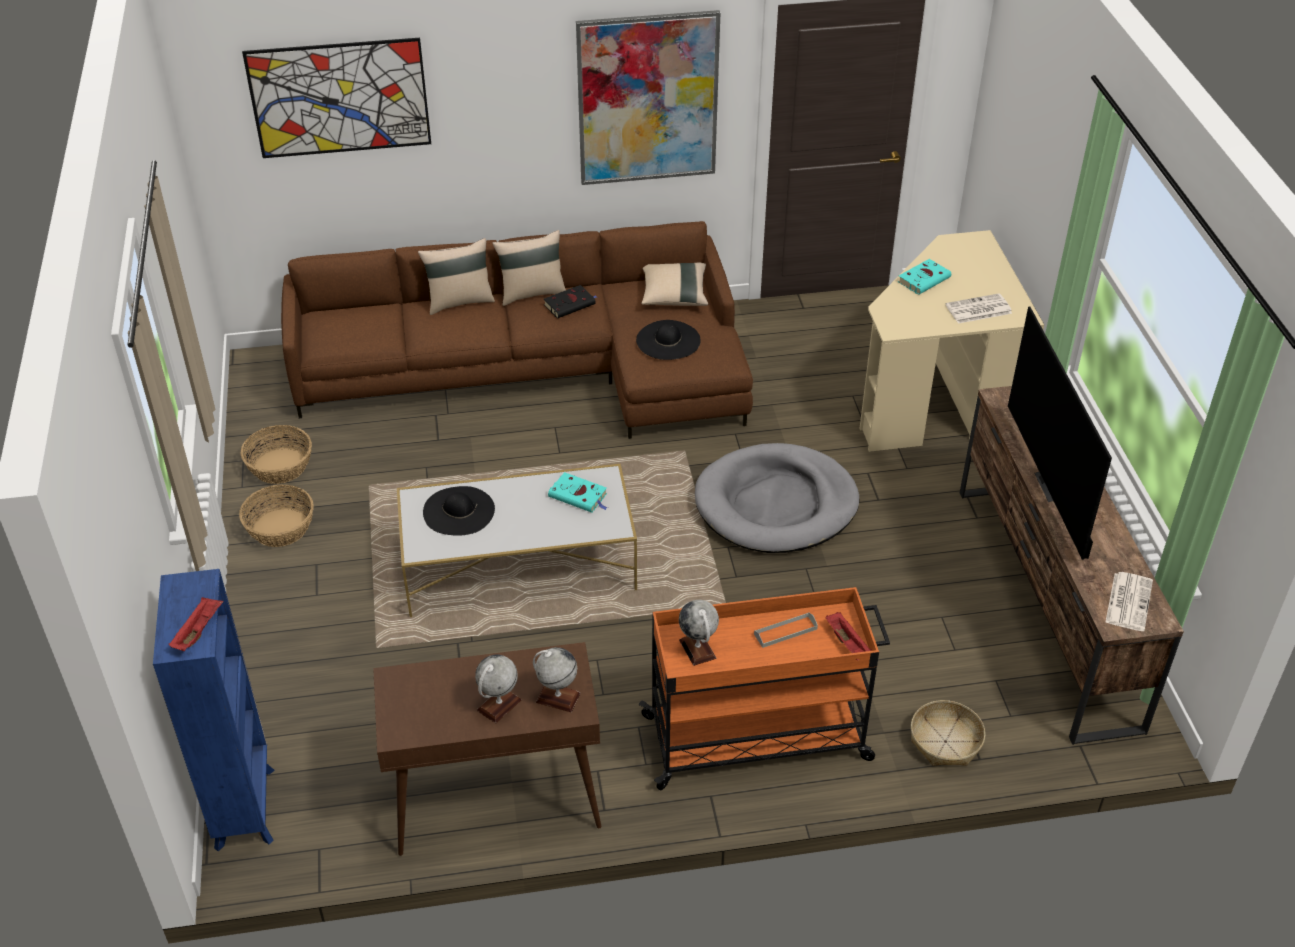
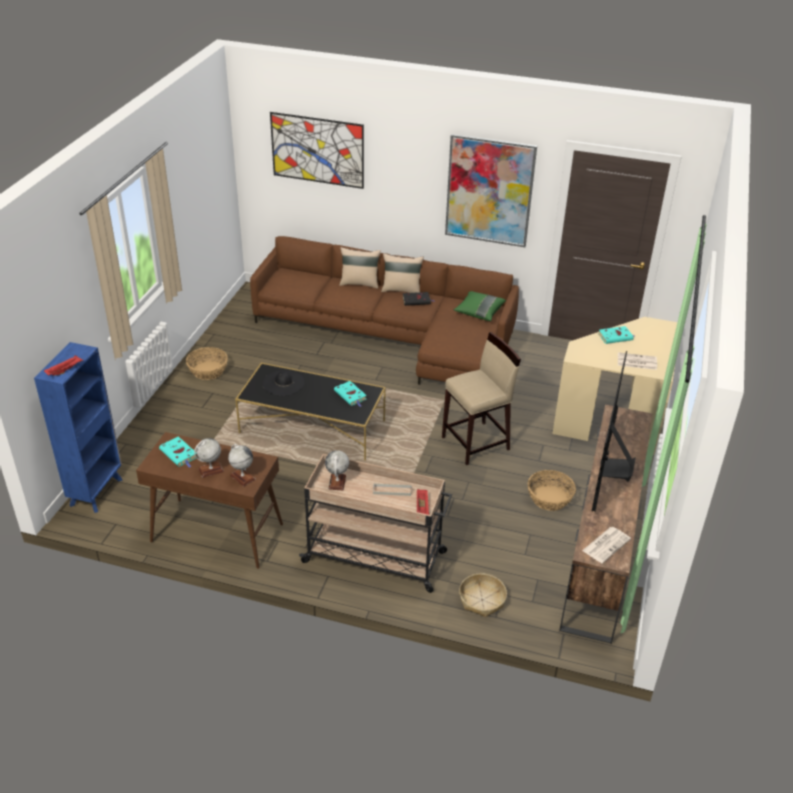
camera: 25 degrees right, 5 degrees down
basket [241,425,312,484] -> basket moved to [528,470,576,511]
white coffee table [397,464,637,617] -> black coffee table [235,363,386,460]
black hat [636,320,701,360] -> none
orange cart [639,587,890,790] -> beige cart [299,454,452,593]
beige pillow [642,262,708,306] -> green pillow [454,291,506,321]
grey dog bed [695,443,859,553] -> beige stool [442,332,521,465]
none -> turquoise book [159,437,198,467]

